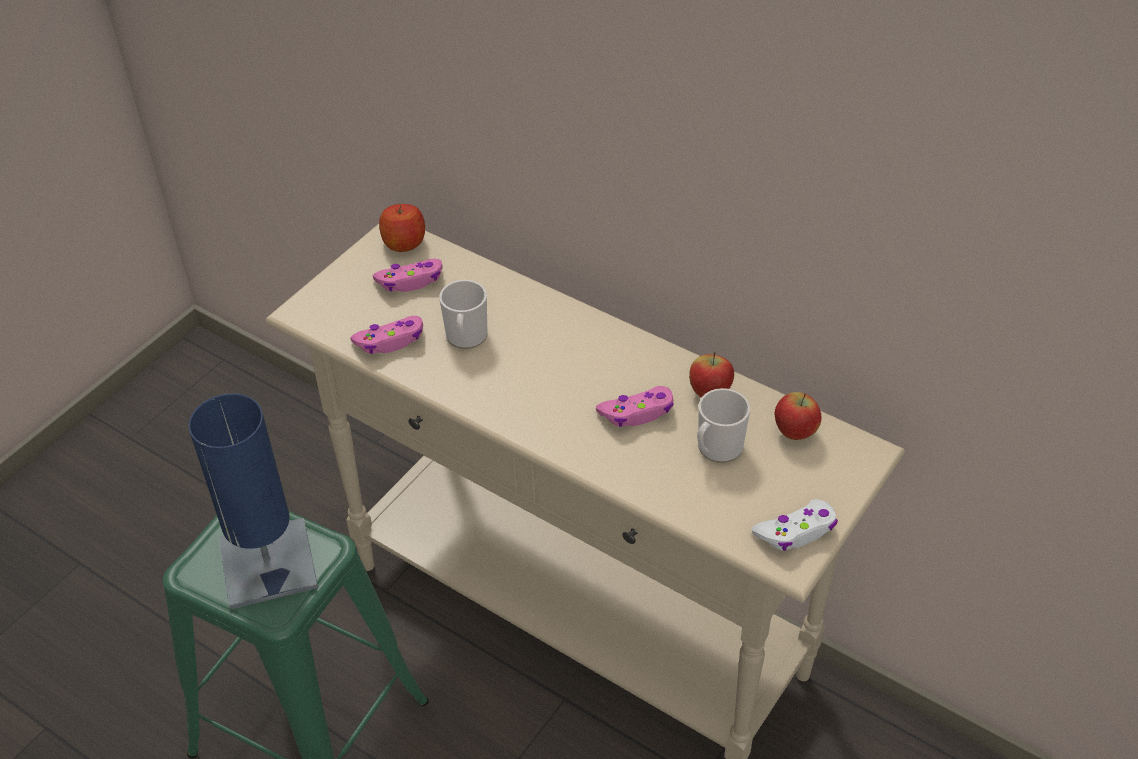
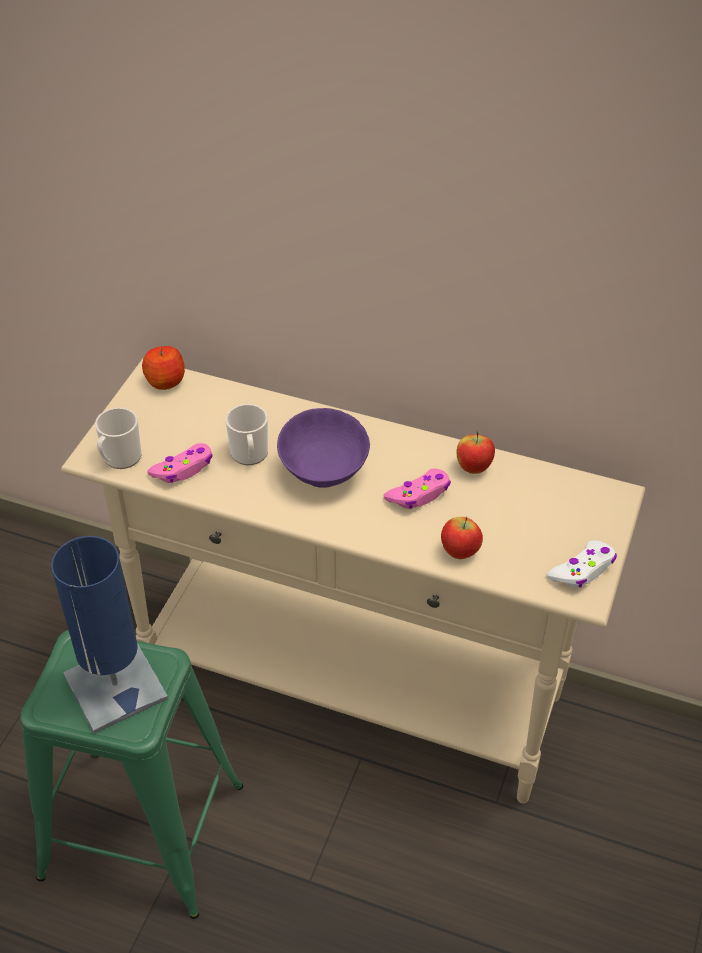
camera: 15 degrees left, 0 degrees up
pink game controller [373,258,443,292] -> none
mug [697,388,750,463] -> mug moved to [95,407,141,469]
apple [775,392,822,440] -> apple moved to [441,517,483,559]
none -> purple bowl [277,408,370,488]

